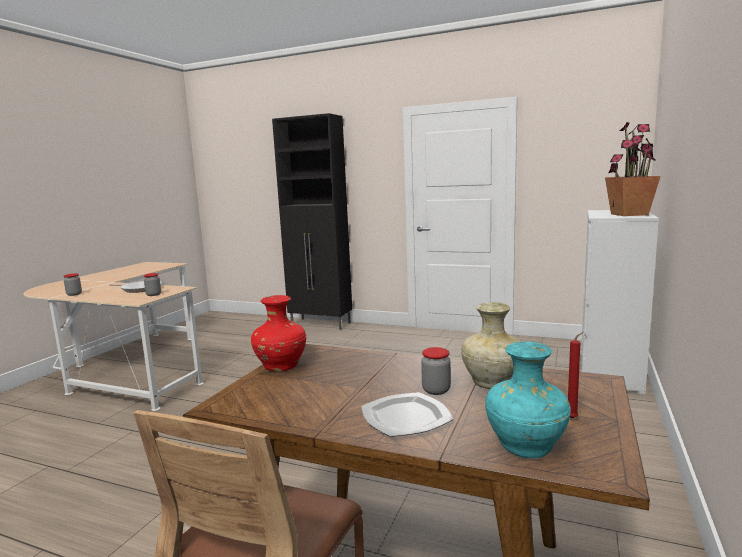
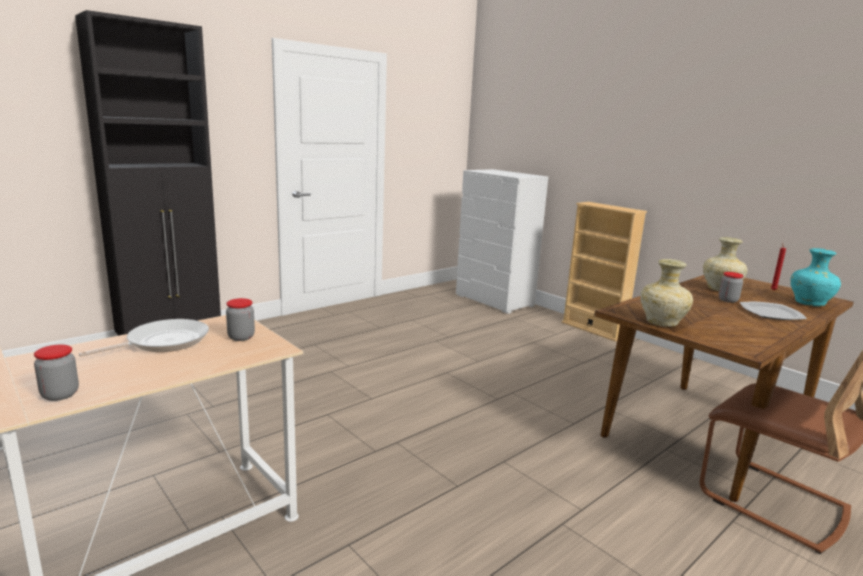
camera: 65 degrees left, 5 degrees up
red vase [251,295,306,372] -> beige vase [640,259,693,327]
potted plant [605,122,661,216] -> none
none -> beige bookcase [562,202,647,342]

